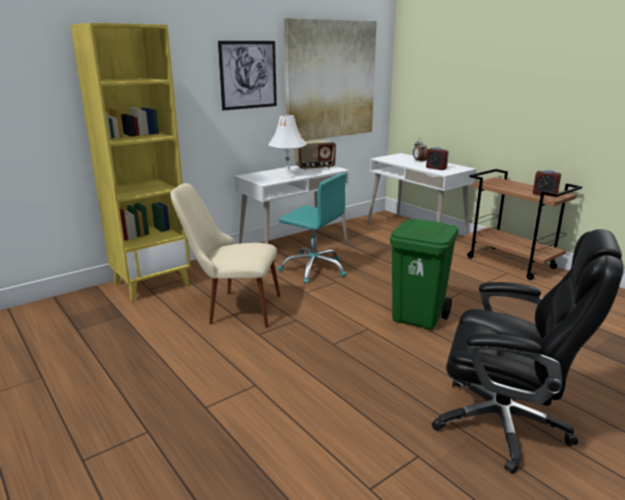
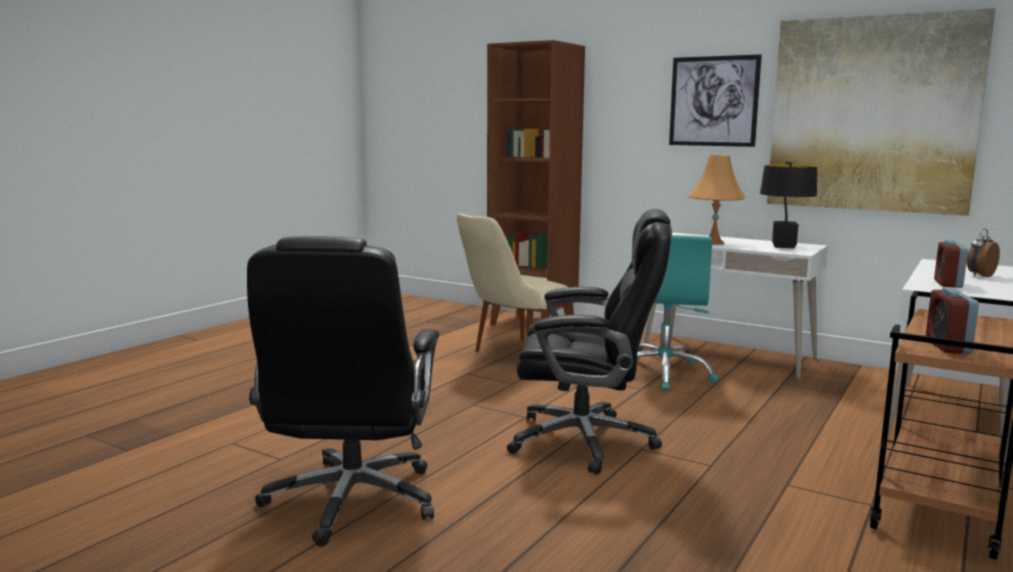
camera: 70 degrees right, 10 degrees down
yellow bookcase [70,23,191,301] -> brown bookcase [487,40,585,326]
beige chair [171,183,281,328] -> beige chair turned 120 degrees counterclockwise [457,213,570,352]
white table lamp [268,115,307,178] -> orange table lamp [688,155,746,245]
radio [294,140,336,170] -> black table lamp [760,161,817,248]
green trash can [390,219,459,330] -> black office chair [507,209,672,475]

